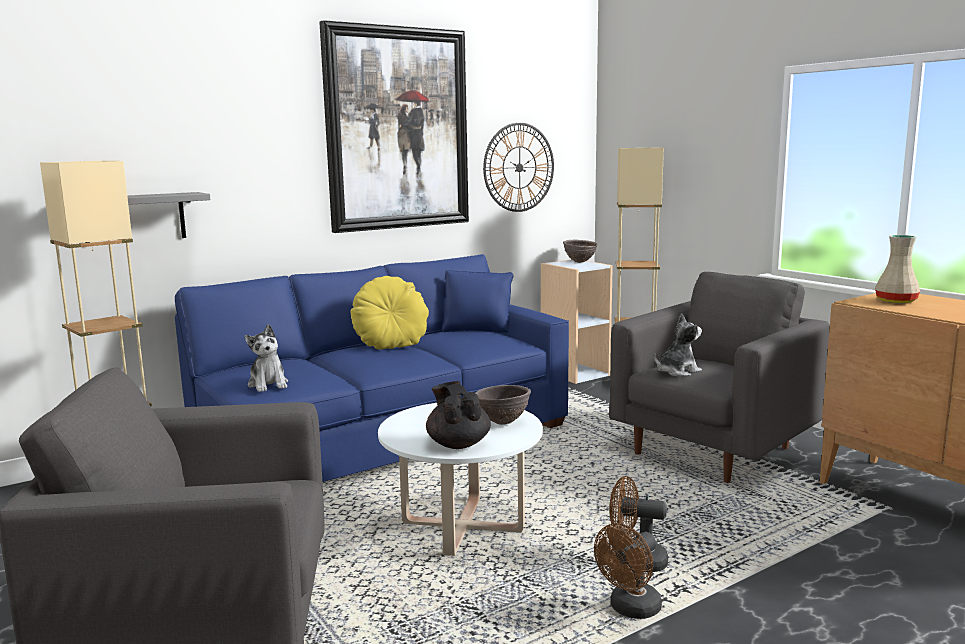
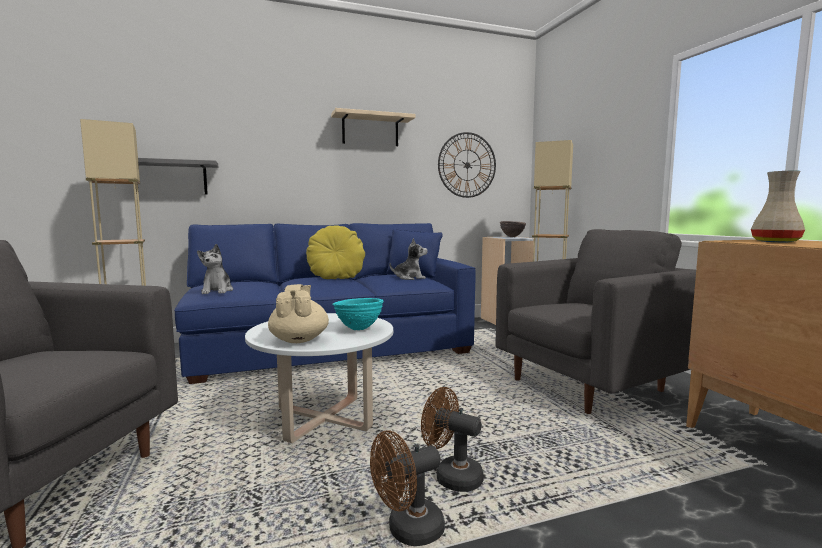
camera: 15 degrees right, 5 degrees down
picture [319,20,469,233] -> beige shelf [331,108,416,146]
black teapot [426,381,491,449] -> beige teapot [268,284,329,343]
brown bowl [476,385,531,425] -> turquoise bowl [332,298,384,330]
plush toy [654,314,702,377] -> plush toy moved to [389,238,428,280]

